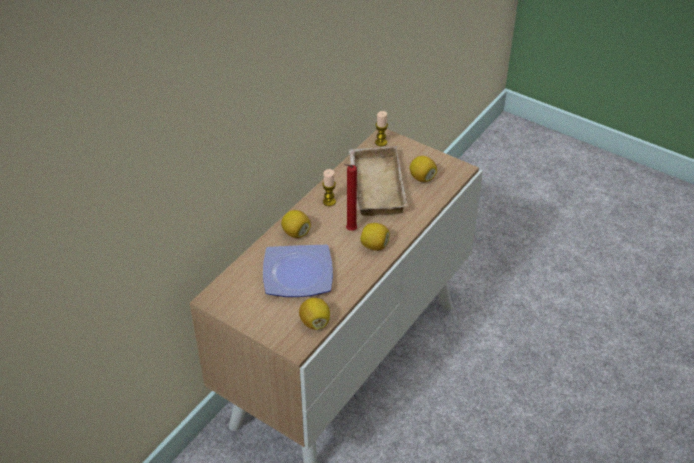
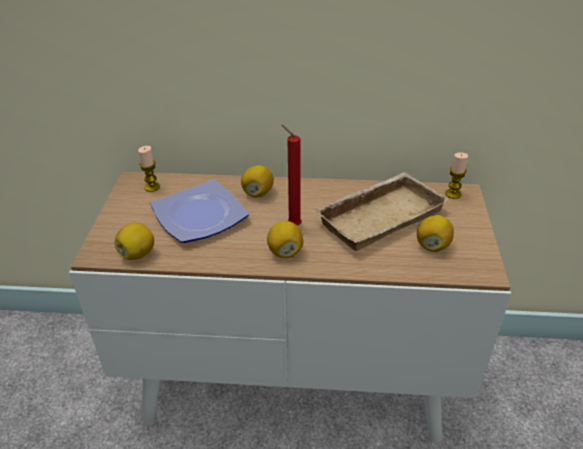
camera: 60 degrees right, 5 degrees down
candle [322,169,336,206] -> candle moved to [138,146,160,192]

